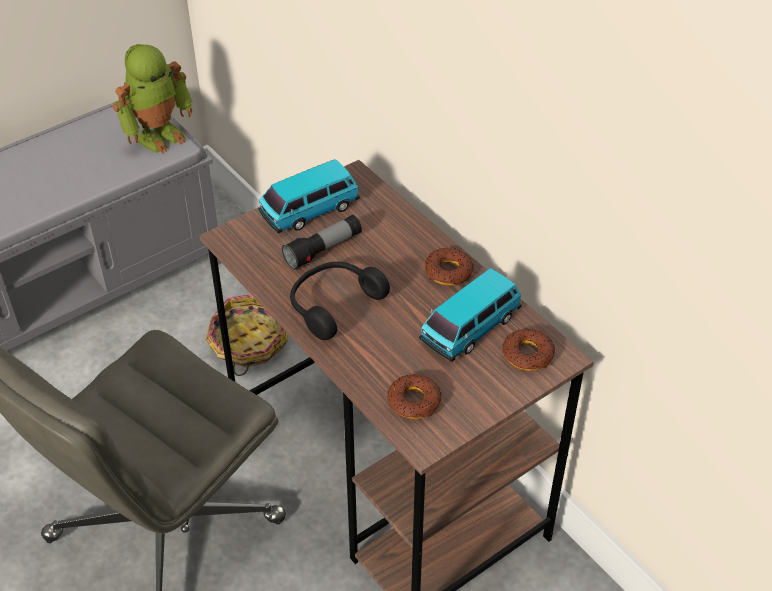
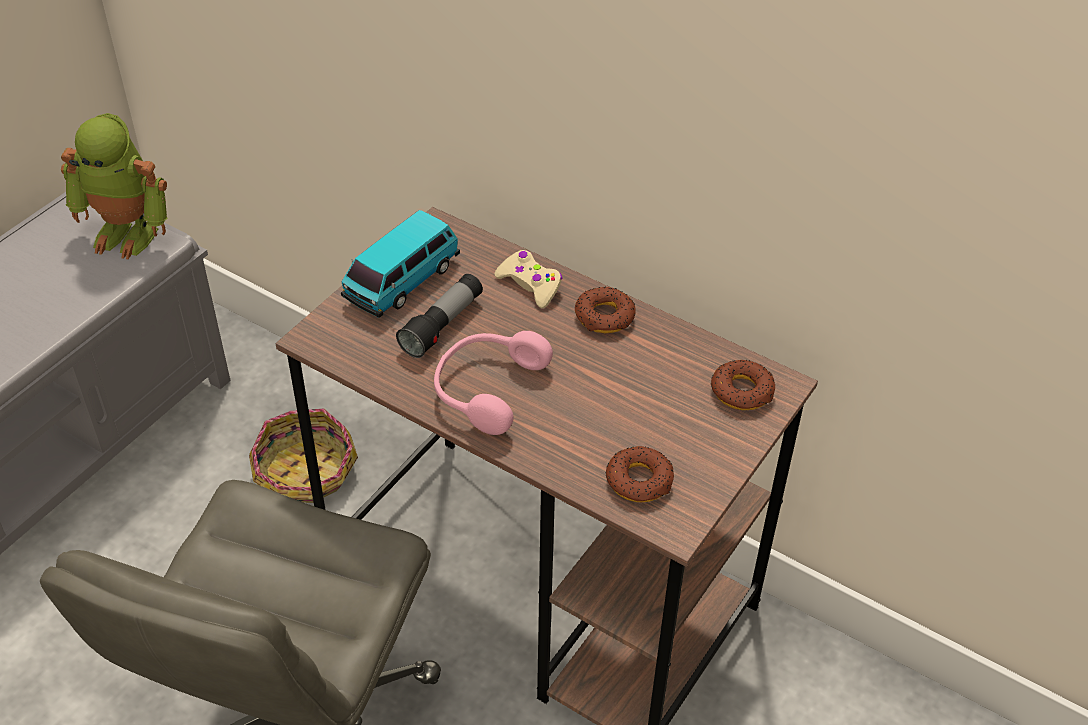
camera: 20 degrees left, 0 degrees up
toy robot [113,44,193,154] -> toy robot turned 75 degrees clockwise [61,113,167,259]
black headphones [290,262,390,340] -> pink headphones [434,331,553,435]
toy car [419,268,522,362] -> none
none -> beige game controller [494,250,563,308]

